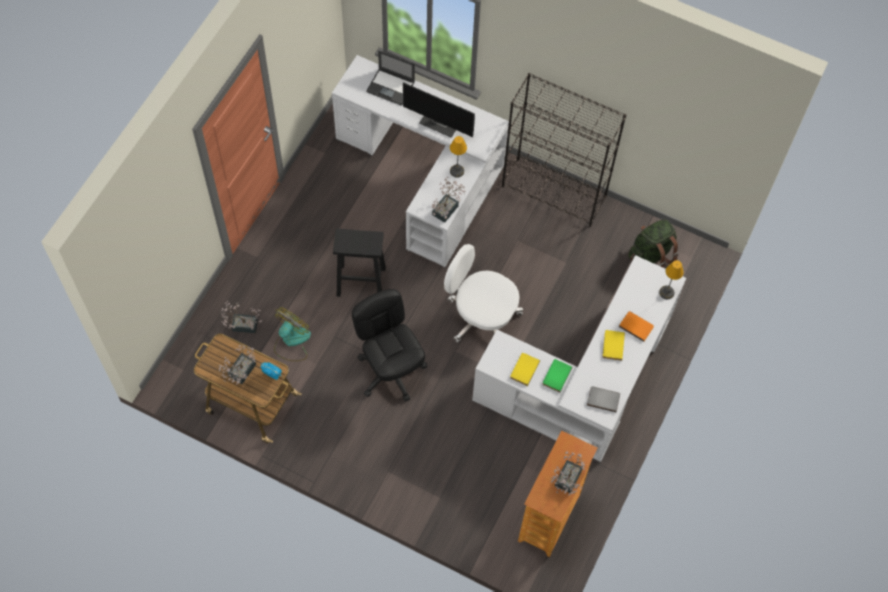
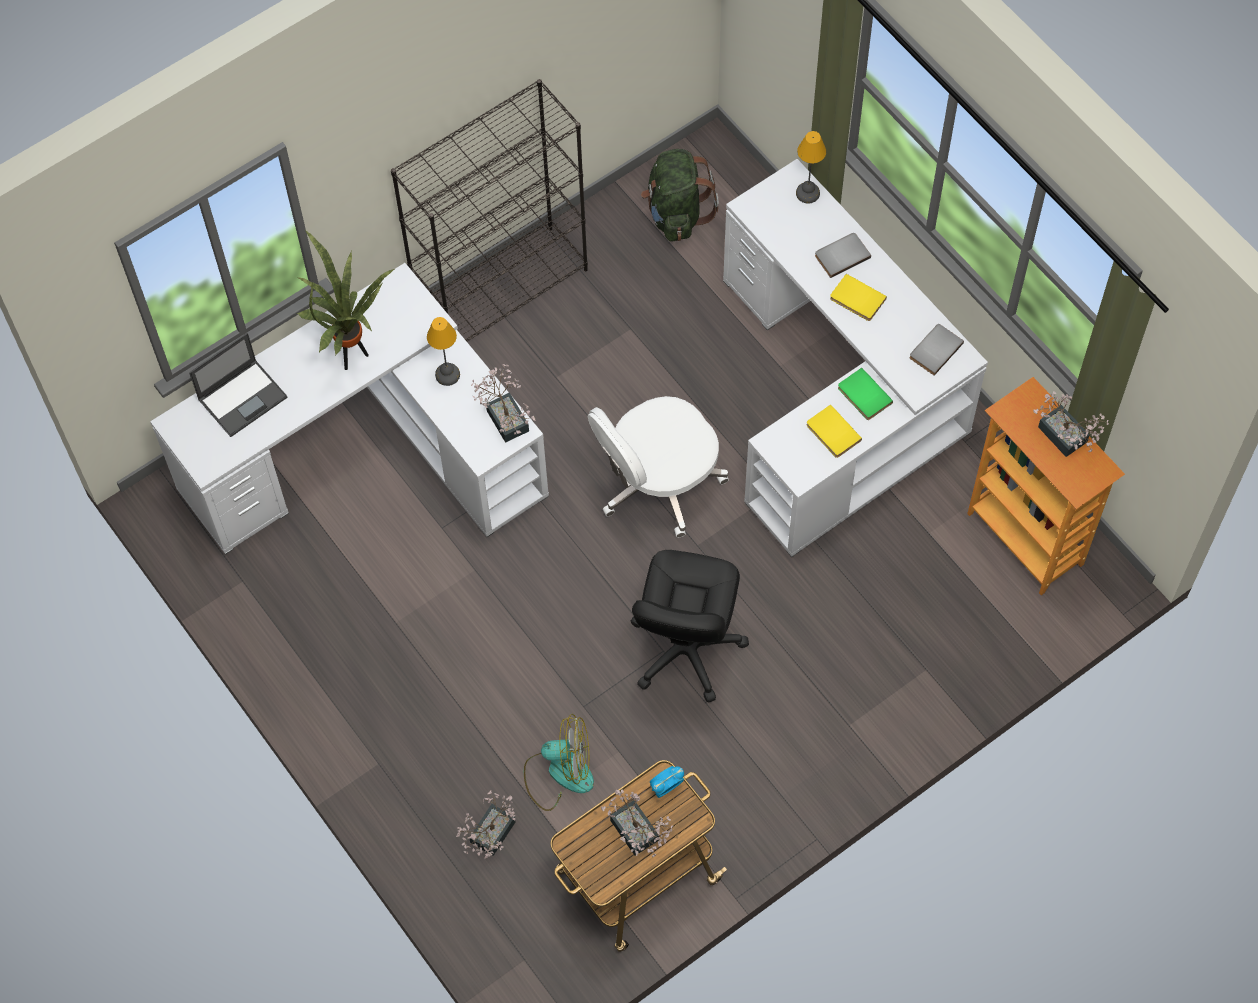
camera: 60 degrees left, 0 degrees up
fan [274,307,311,361] -> fan turned 120 degrees clockwise [524,714,594,811]
black stool [333,229,386,297] -> none
black office chair [352,289,427,401] -> black office chair turned 75 degrees counterclockwise [631,550,749,703]
monitor [403,82,475,138] -> potted plant [297,229,395,370]
orange book [619,311,654,342] -> grey book [815,233,871,278]

